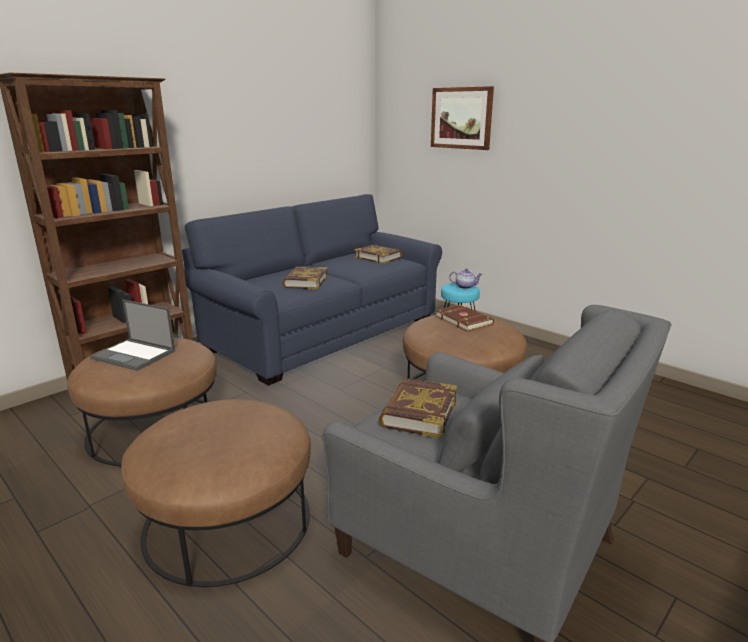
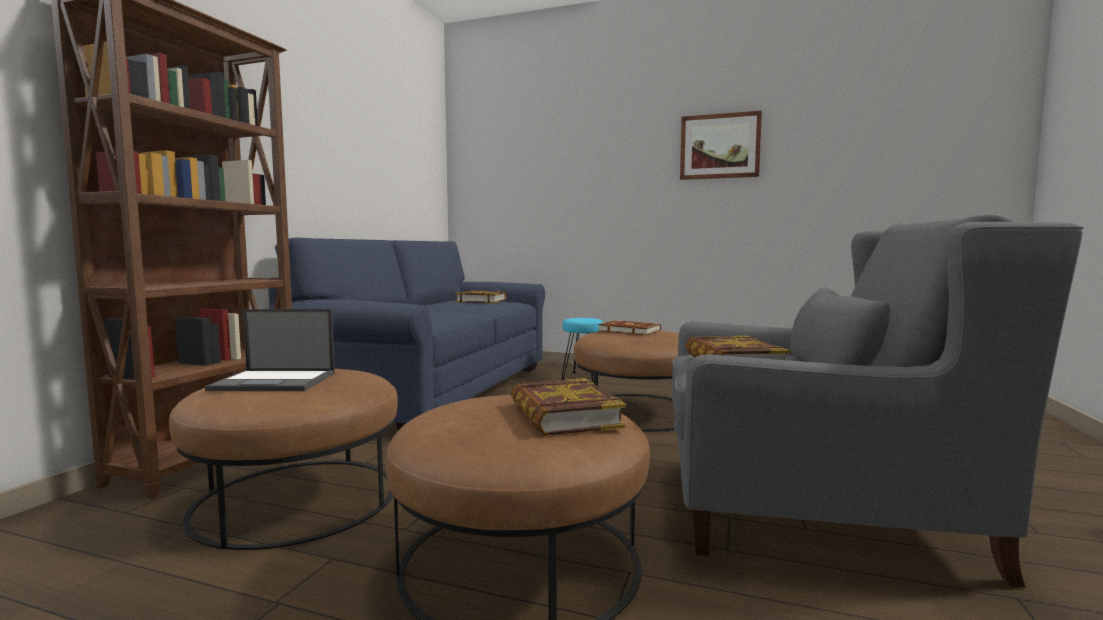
camera: 25 degrees left, 15 degrees down
book [283,267,328,289] -> book moved to [511,378,626,436]
picture [431,86,494,150] -> picture moved to [680,111,762,180]
teapot [449,268,483,289] -> none

